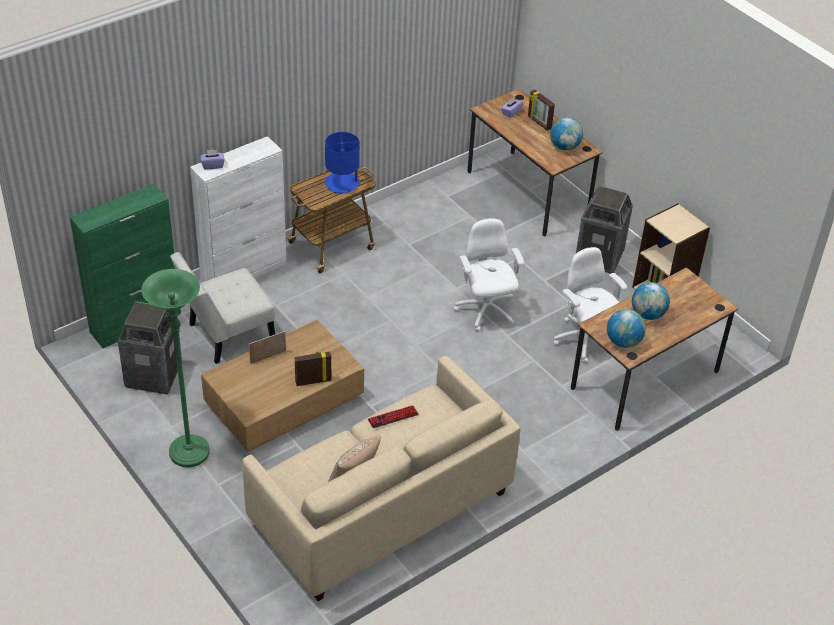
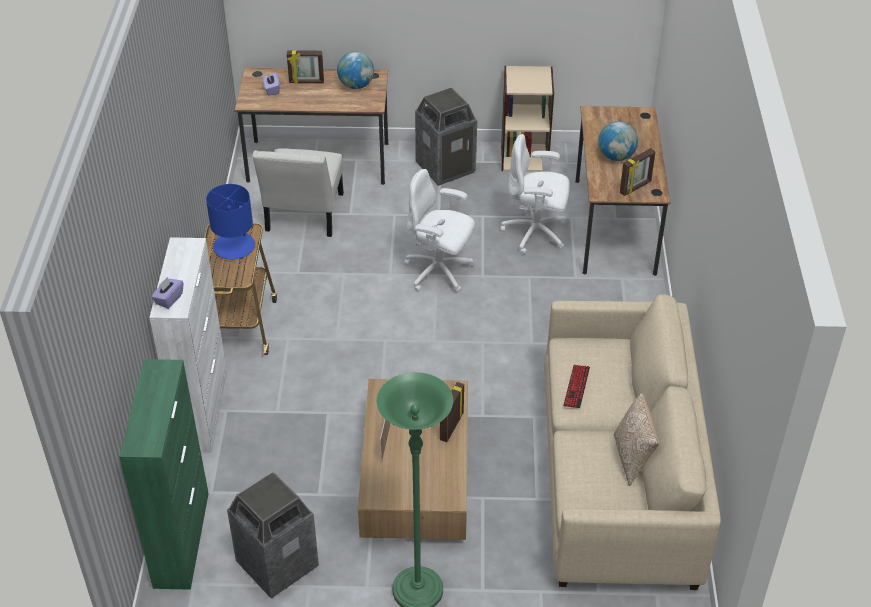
camera: 50 degrees left, 0 degrees up
white chair [170,252,275,364] -> white chair moved to [252,148,344,237]
globe [607,309,646,348] -> picture frame [620,148,656,196]

